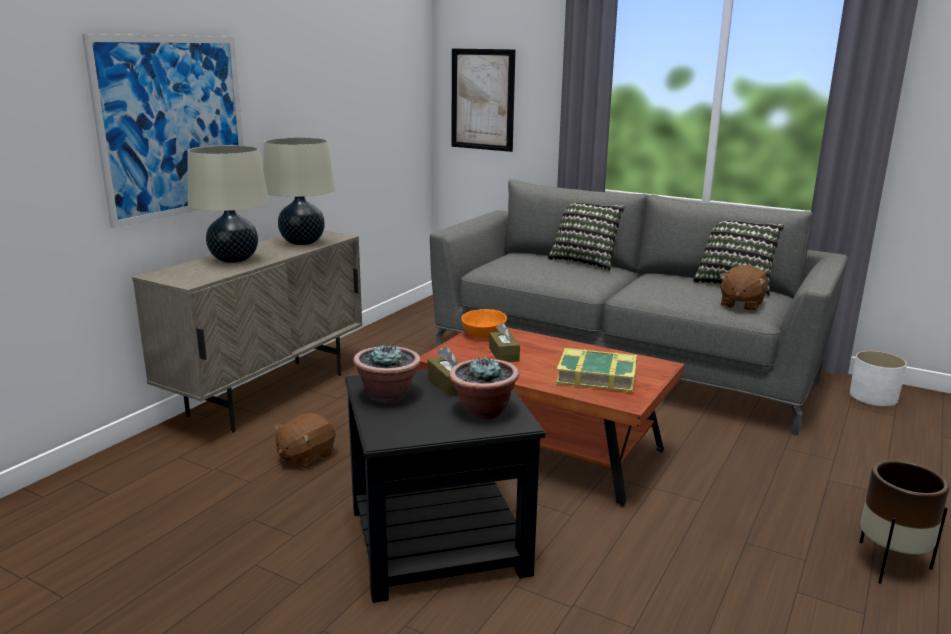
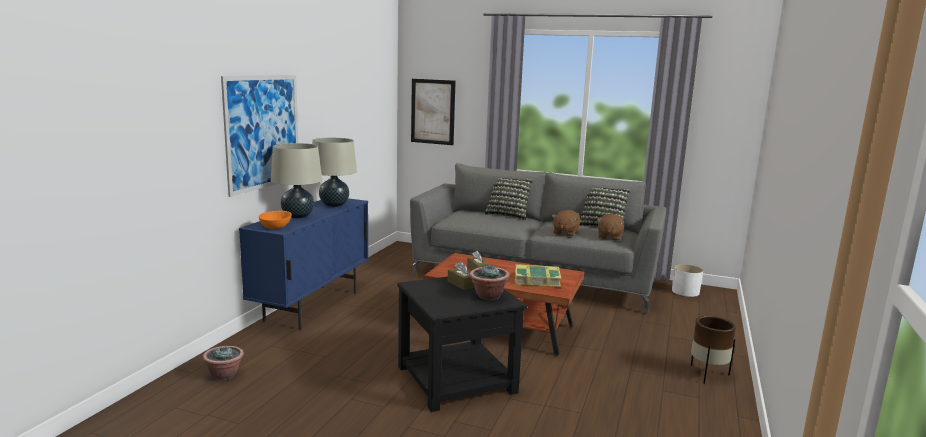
camera: 10 degrees left, 5 degrees down
beige cabinet [132,231,362,433] -> blue cabinet [239,198,368,330]
brown plush toy [274,413,335,469] -> brown plush toy moved to [552,210,580,237]
potted plant [353,343,421,403] -> potted plant moved to [203,346,244,380]
orange bowl [461,309,507,338] -> orange bowl moved to [259,211,291,229]

